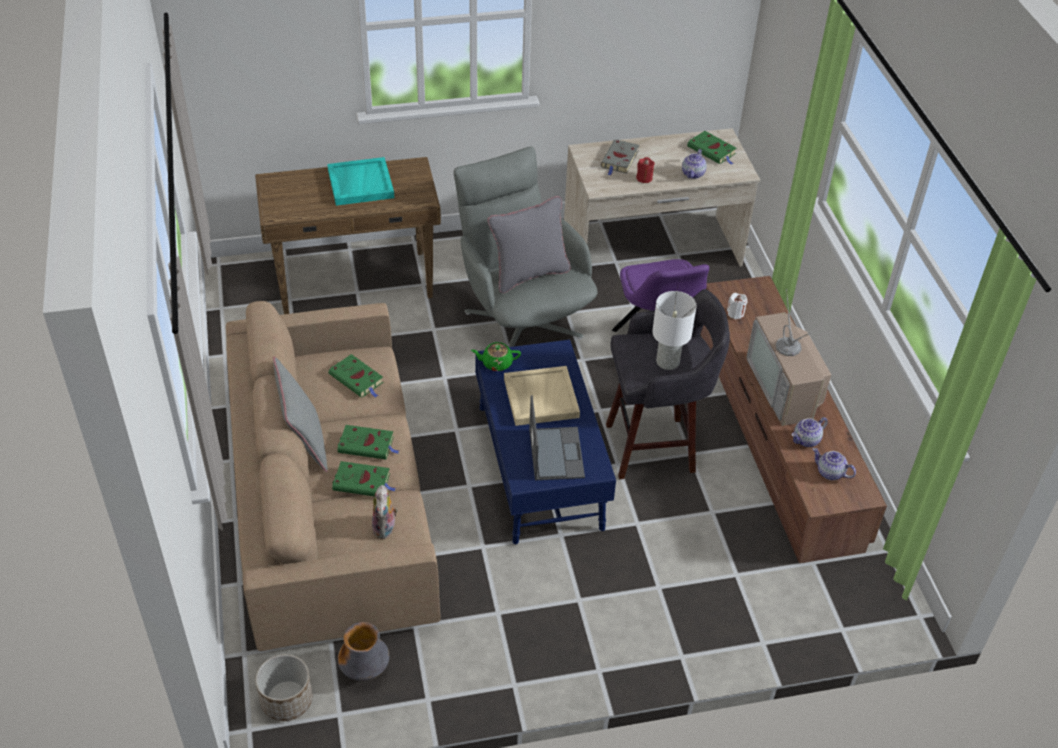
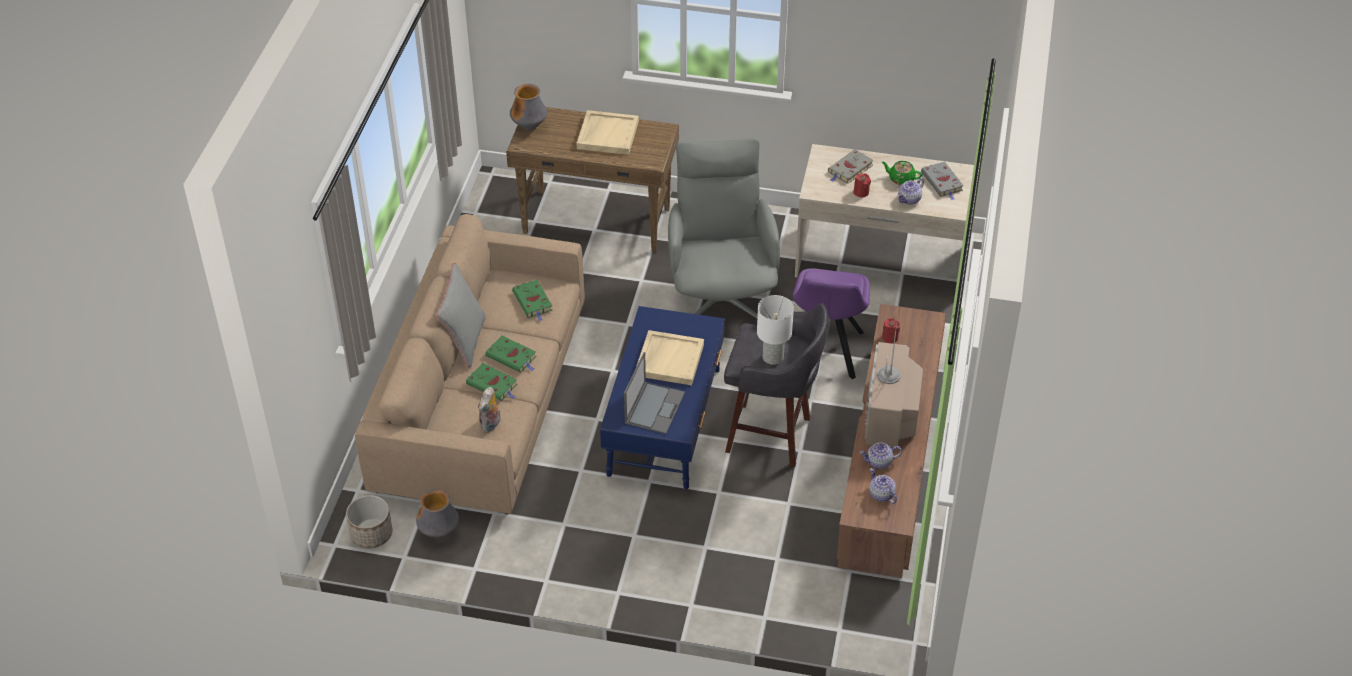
camera: 25 degrees right, 0 degrees up
turquoise tray [327,157,394,206] -> beige tray [576,110,639,155]
green teapot [471,342,521,371] -> green teapot moved to [882,161,922,185]
grey pillow [487,196,571,293] -> none
green book [687,131,737,165] -> grey book [921,162,964,200]
white candle [727,293,748,319] -> red candle [882,318,900,343]
none -> vase [510,84,547,131]

